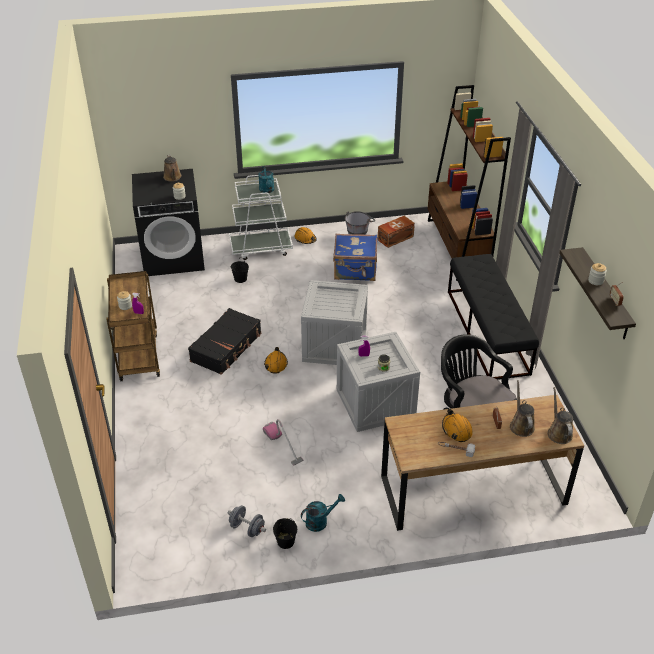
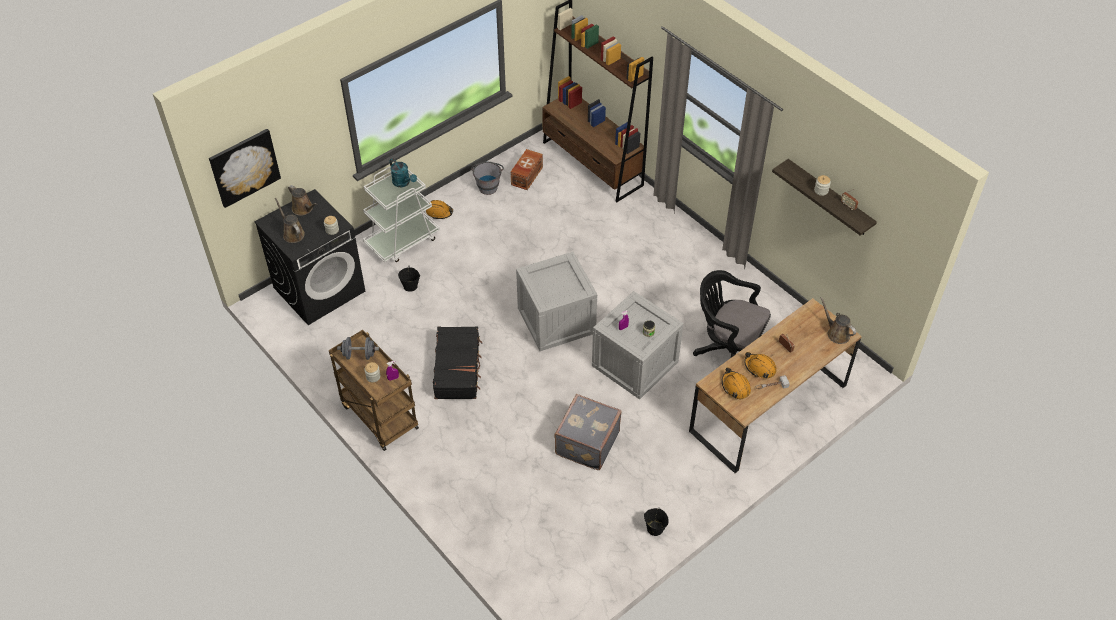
camera: 30 degrees left, 10 degrees up
grey dumbbell [228,505,266,537] -> grey dumbbell moved to [337,337,379,360]
vacuum cleaner [263,419,303,466] -> grey suitcase [554,394,622,470]
orange hard hat [264,347,288,374] -> orange hard hat moved to [722,367,751,399]
turquoise watering can [301,494,345,532] -> none
blue suitcase [333,234,378,281] -> none
black bench [448,254,539,380] -> none
brown watering can [510,380,535,437] -> brown watering can moved to [275,198,305,243]
none -> picture [209,129,281,208]

